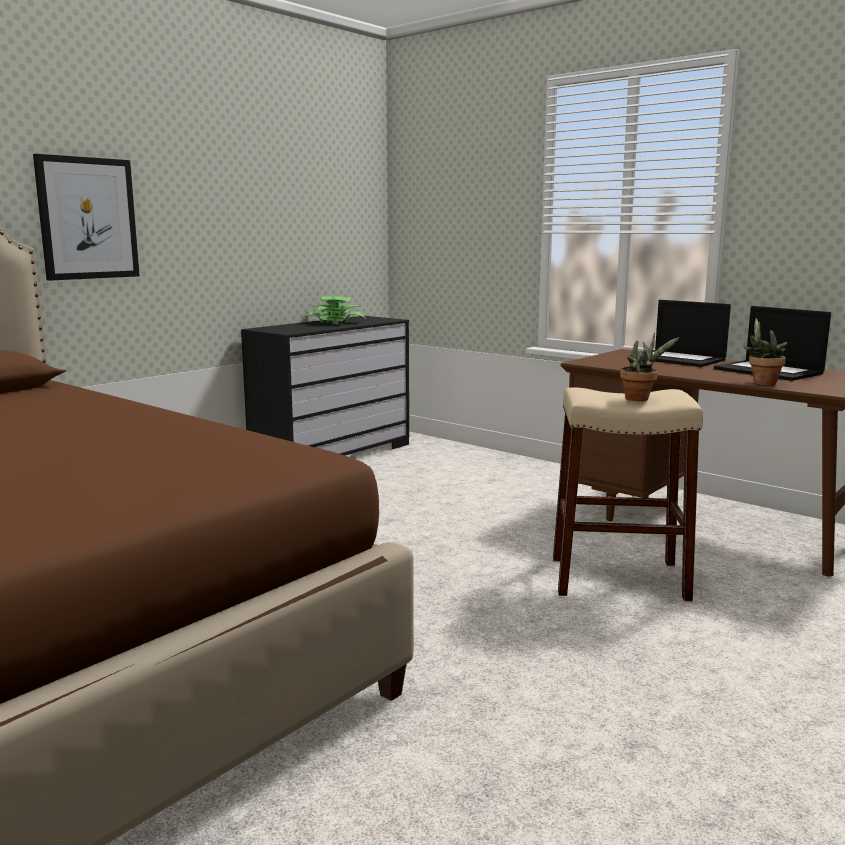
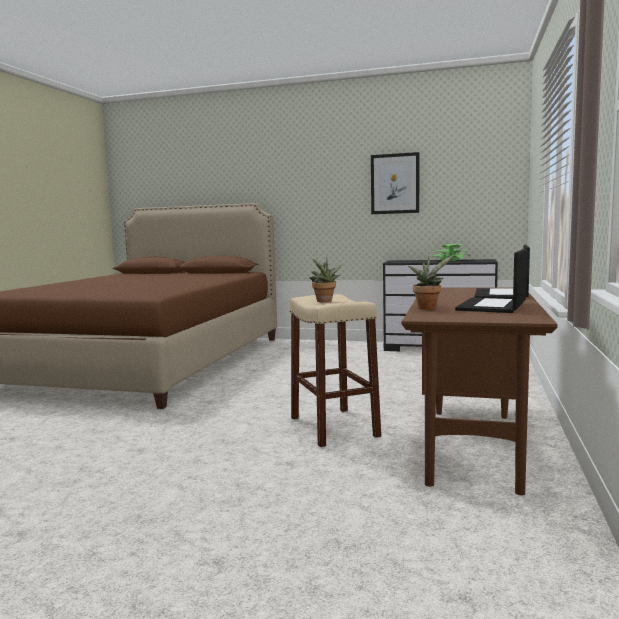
camera: 65 degrees right, 5 degrees down
picture [33,154,140,281] -> picture moved to [371,152,419,214]

